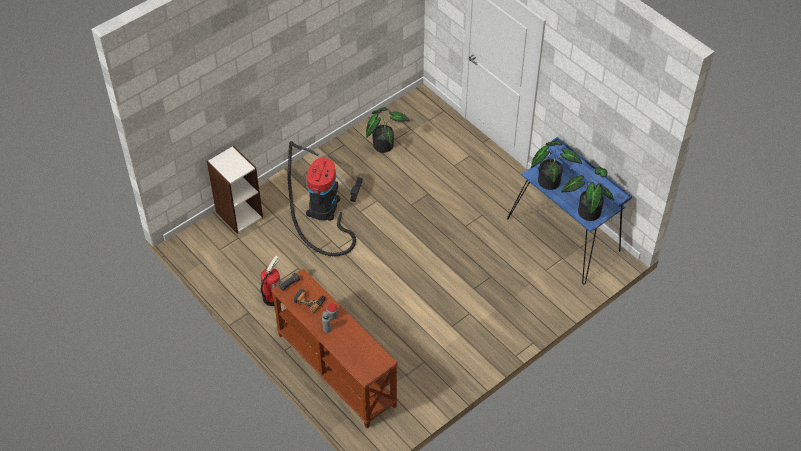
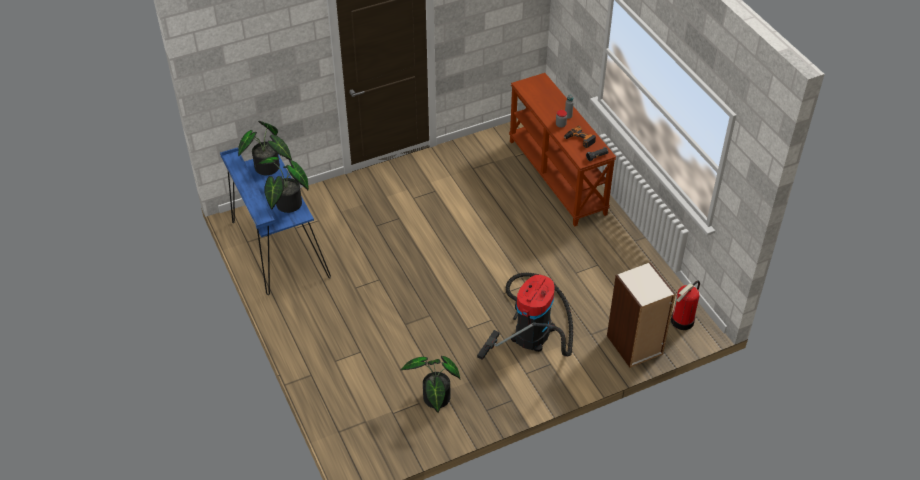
camera: 165 degrees left, 5 degrees down
fire extinguisher [260,256,281,306] -> fire extinguisher moved to [671,281,700,330]

